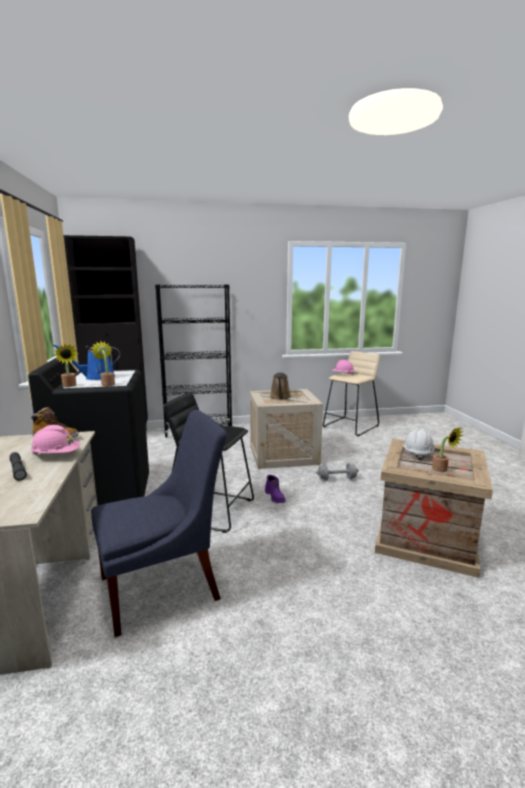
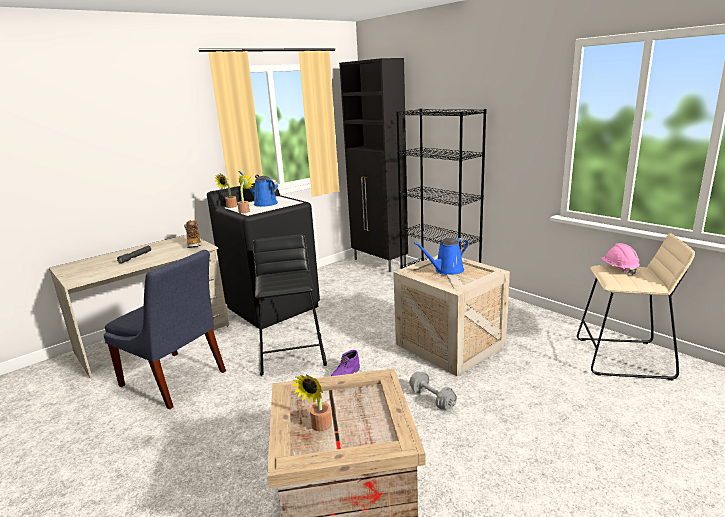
camera: 60 degrees right, 5 degrees up
pink hard hat [31,425,80,455] -> none
brown watering can [270,372,291,400] -> blue watering can [414,238,468,275]
white hard hat [403,428,435,461] -> none

